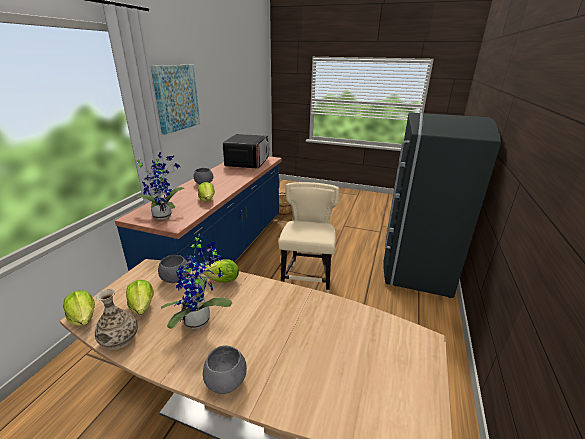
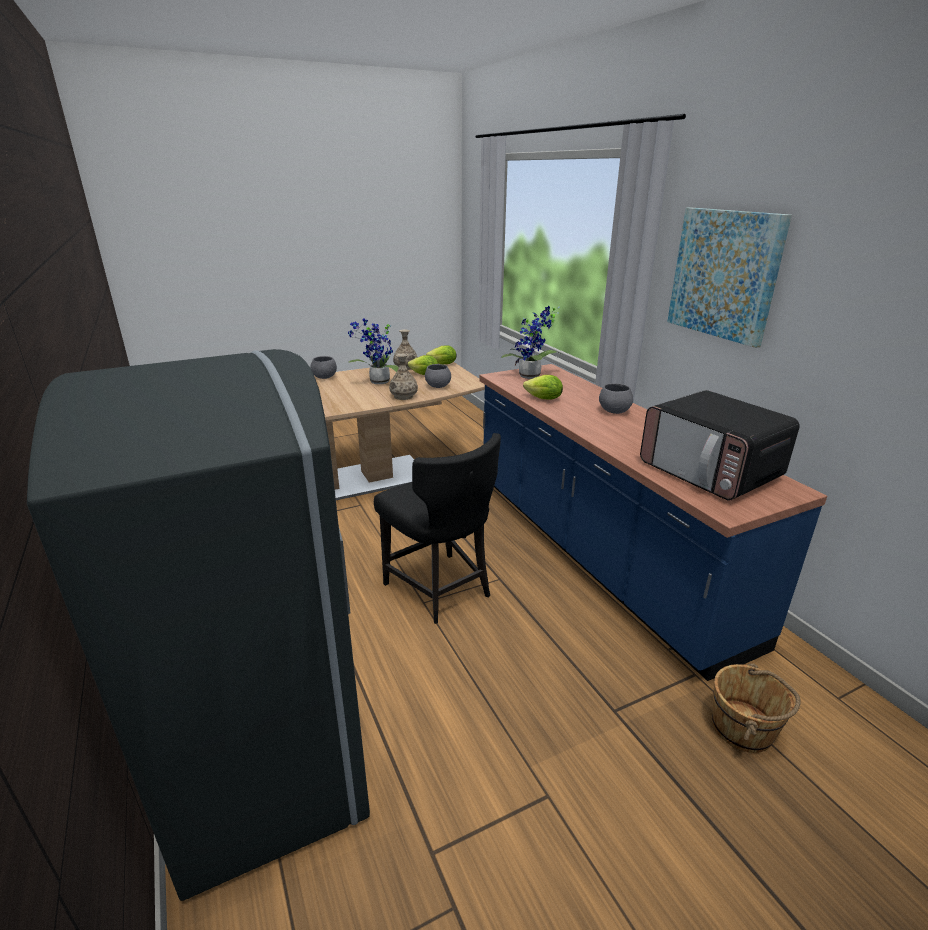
camera: 135 degrees right, 0 degrees up
lettuce [201,259,239,282] -> vase [389,353,418,400]
beige chair [278,182,340,293] -> black chair [374,433,501,624]

